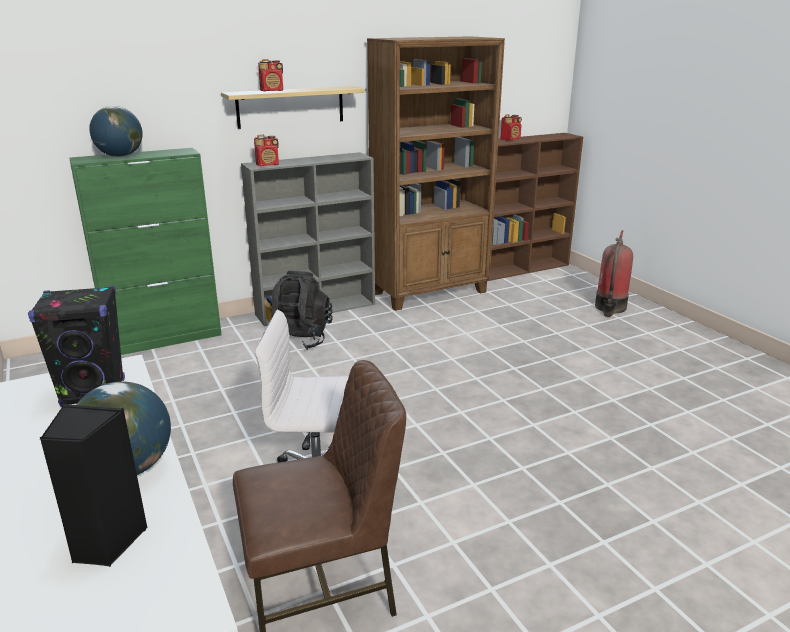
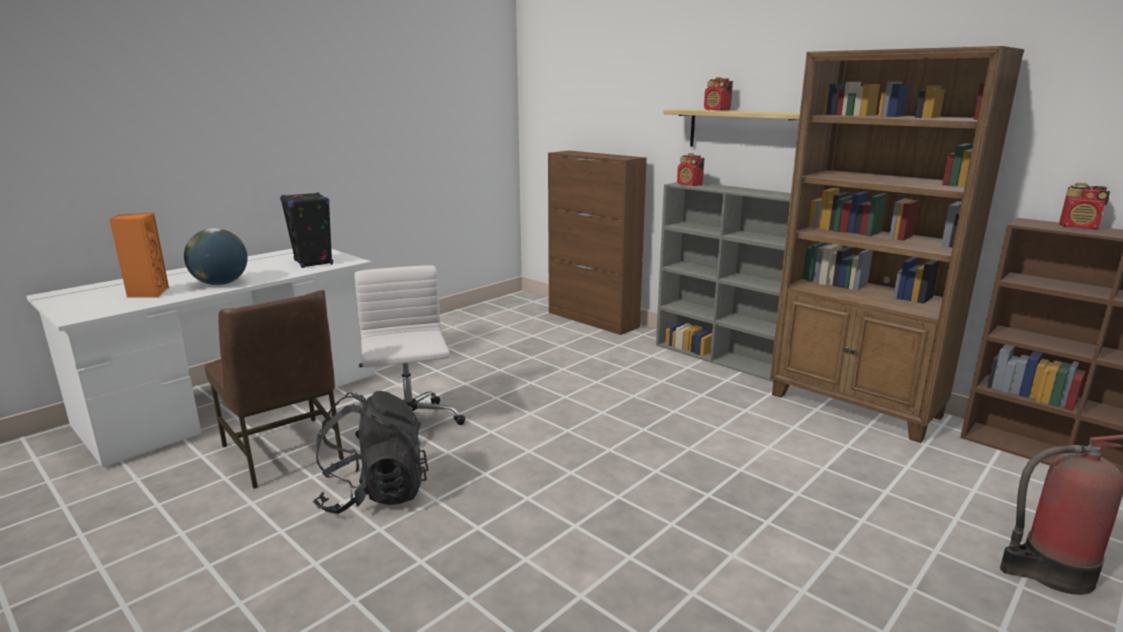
camera: 70 degrees right, 5 degrees down
black speaker [39,404,148,567] -> orange speaker [109,213,169,298]
green cabinet [69,148,221,355] -> brown cabinet [548,151,647,335]
globe [89,106,143,157] -> none
black backpack [263,271,333,350] -> black backpack moved to [313,391,429,514]

